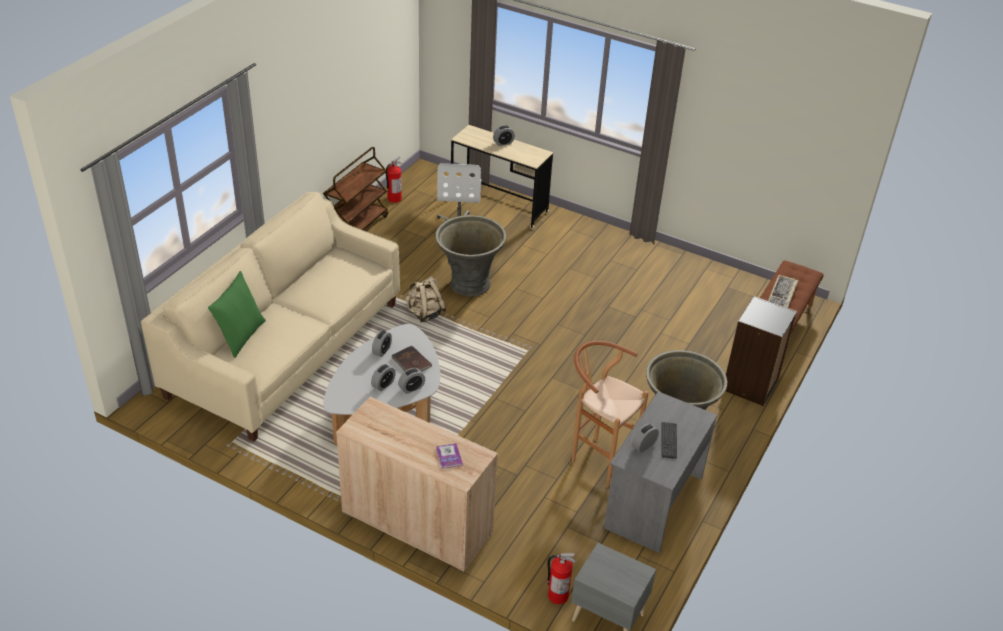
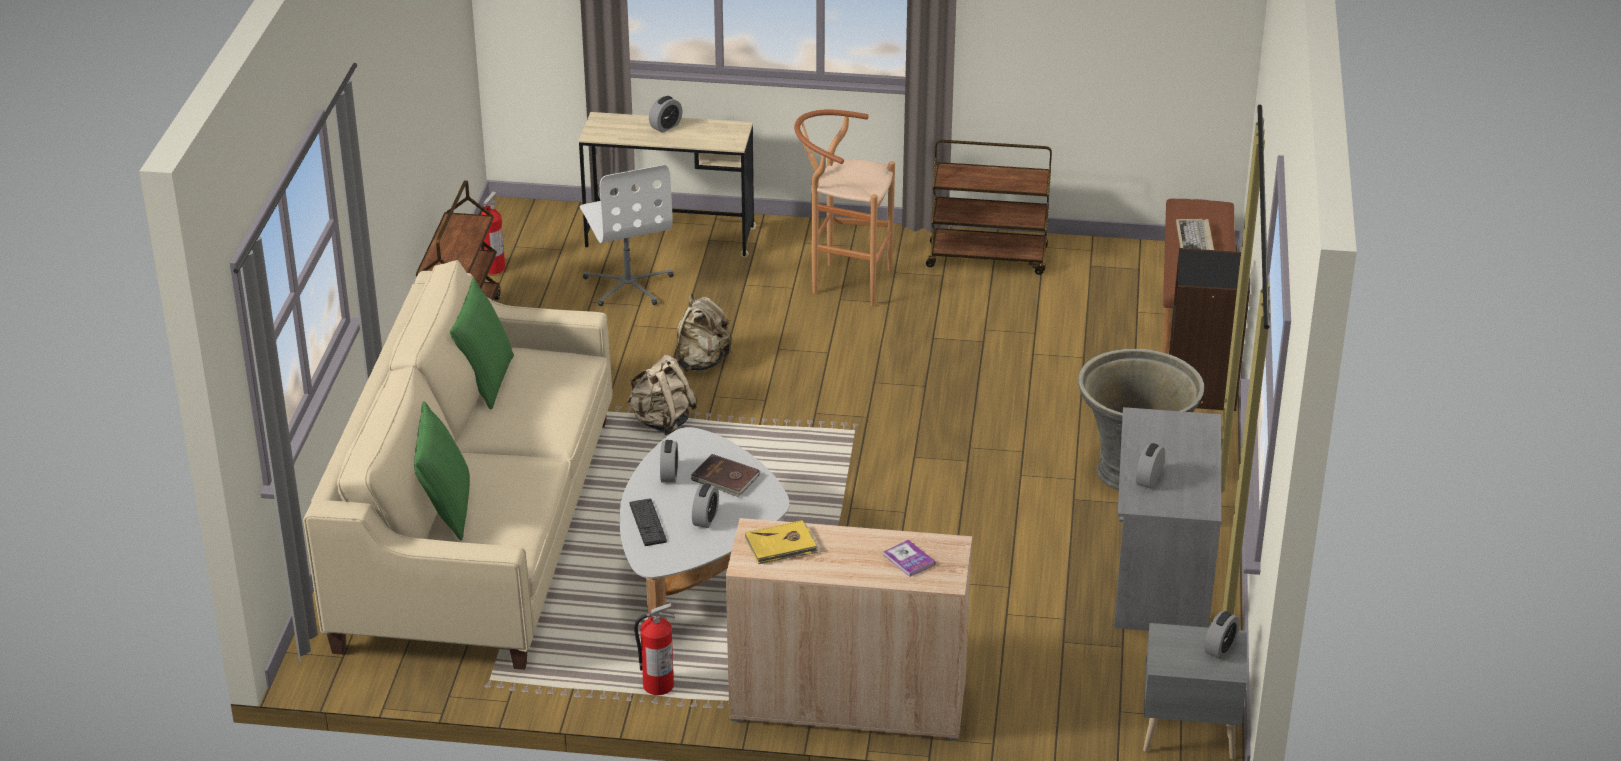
camera: 20 degrees left, 5 degrees down
alarm clock [398,368,425,394] -> alarm clock moved to [1204,611,1240,659]
grey planter [436,215,506,297] -> beige backpack [674,294,732,371]
fire extinguisher [547,553,576,604] -> fire extinguisher moved to [634,603,675,695]
brown stool [572,341,648,487] -> brown stool moved to [794,109,895,306]
keyboard [662,422,677,459] -> keyboard moved to [630,498,667,546]
none -> green pillow [450,278,514,410]
none -> yellow book [745,520,819,564]
none -> brown cart [926,140,1052,275]

